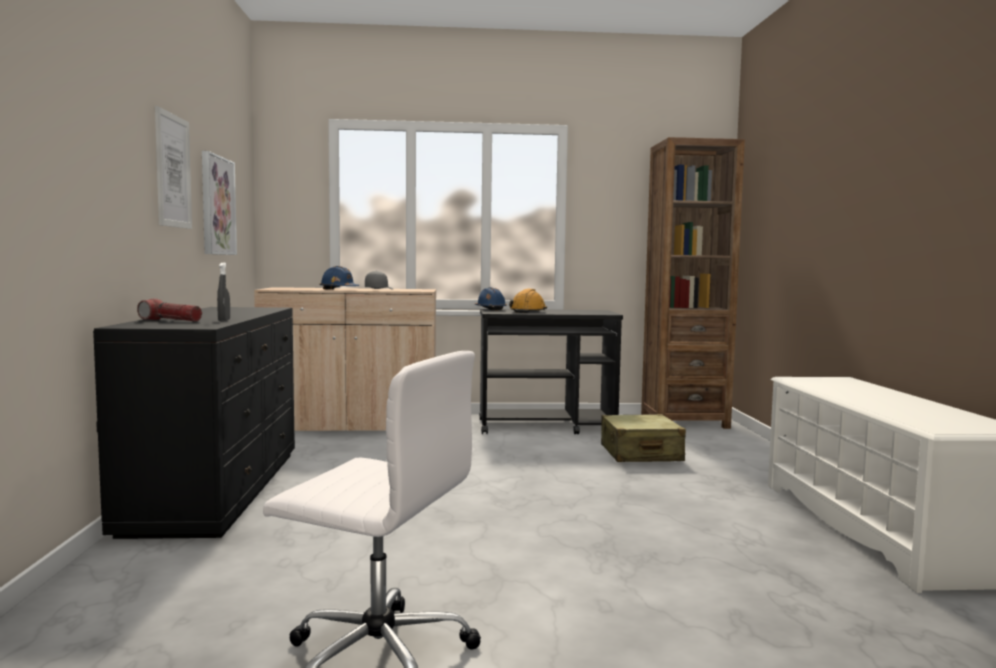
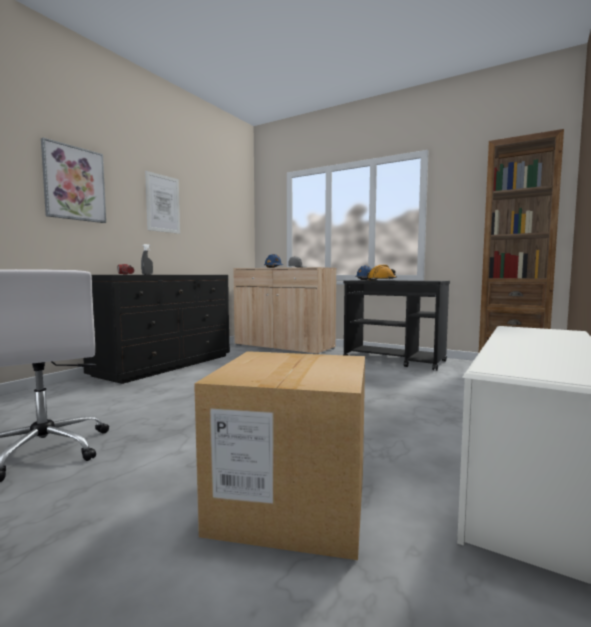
camera: 35 degrees right, 0 degrees up
picture [202,151,237,255] -> picture moved to [41,138,106,223]
beige suitcase [601,414,686,462] -> none
none -> cardboard box [194,351,365,560]

